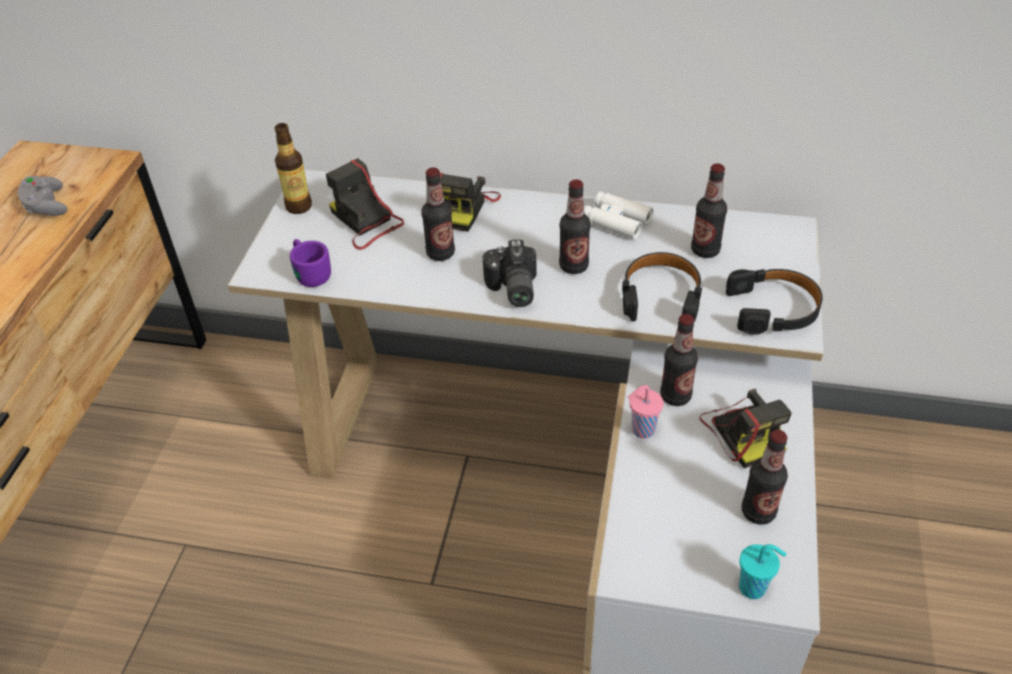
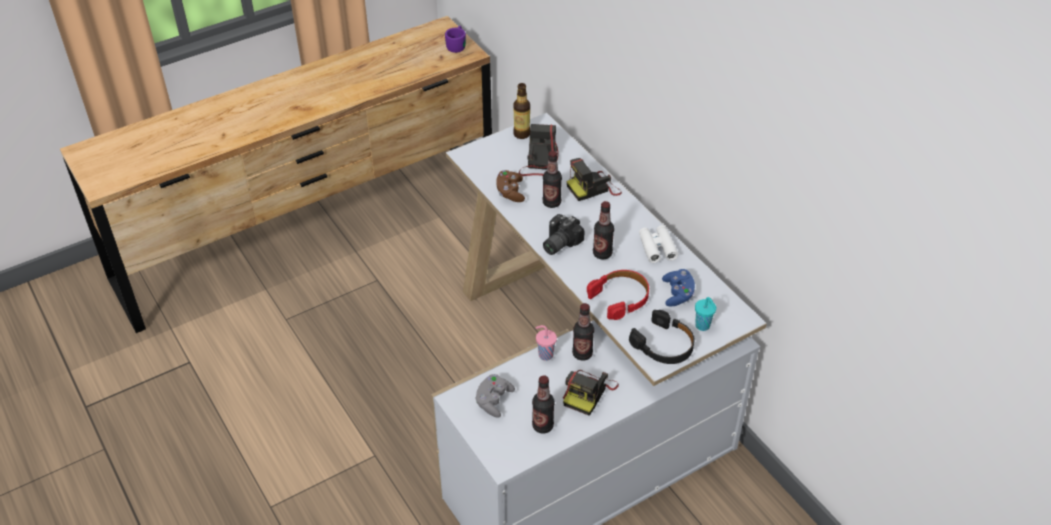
camera: 45 degrees right, 0 degrees up
grey game controller [18,176,67,216] -> grey game controller moved to [475,374,515,418]
purple mug [290,239,331,287] -> purple mug moved to [445,26,466,53]
black headphones [622,252,703,322] -> red headphones [587,270,649,320]
bottle [691,163,727,258] -> blue game controller [662,269,695,307]
turquoise cup [739,544,786,599] -> turquoise cup moved to [695,297,716,331]
none -> brown game controller [496,170,525,202]

